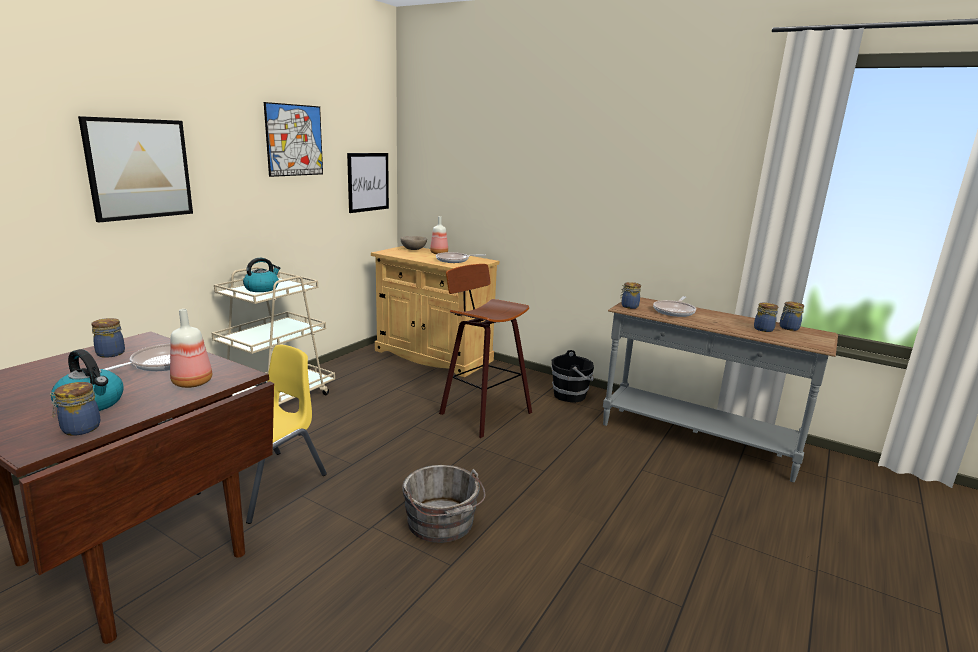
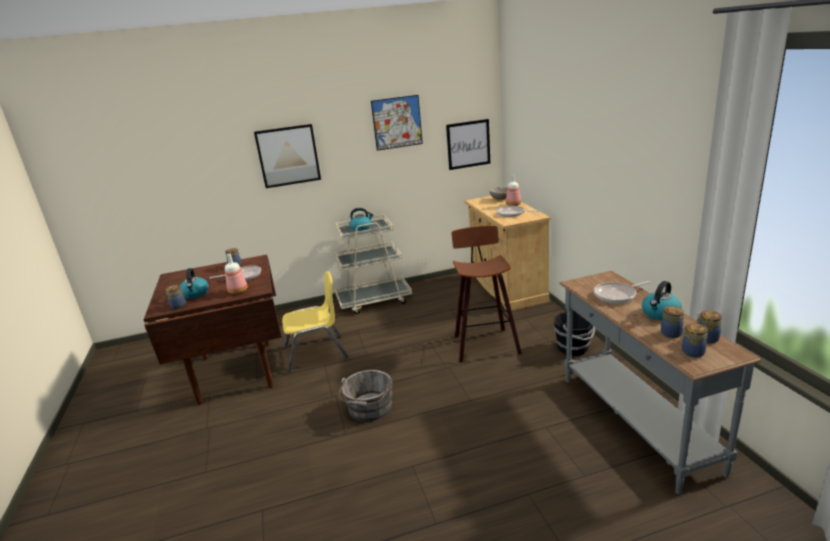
camera: 45 degrees right, 5 degrees up
jar [620,282,641,309] -> jar moved to [680,323,708,358]
none -> kettle [642,281,682,320]

